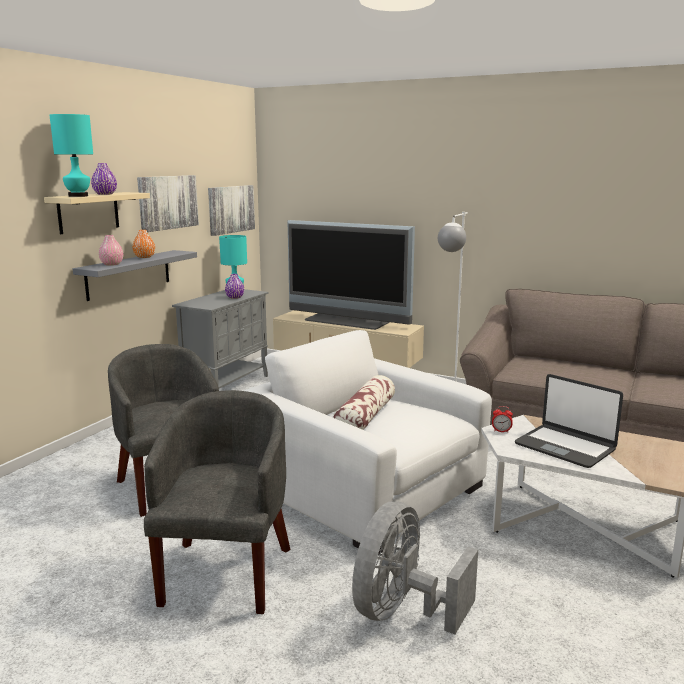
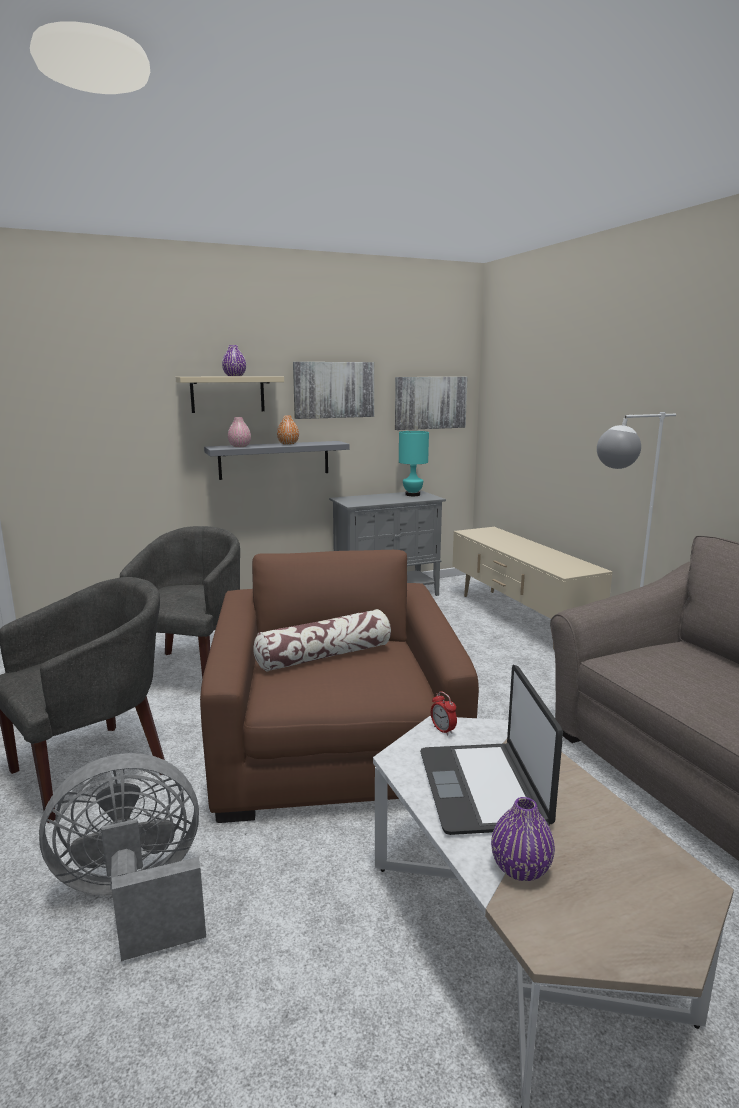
camera: 40 degrees right, 0 degrees up
turquoise table lamp [50,114,93,197] -> none
purple vase [225,274,244,299] -> purple vase moved to [491,797,555,881]
white armchair [244,330,492,554] -> brown armchair [200,550,479,823]
television [288,220,415,330] -> none

